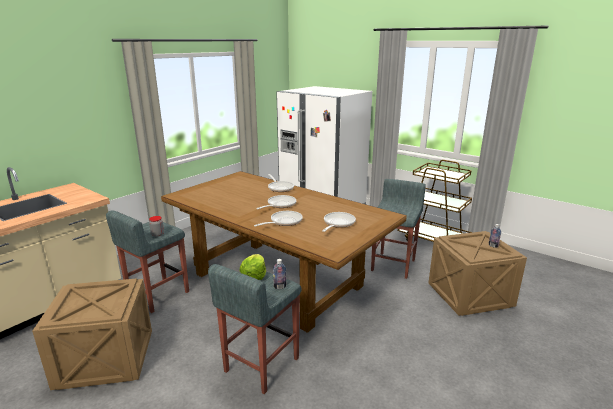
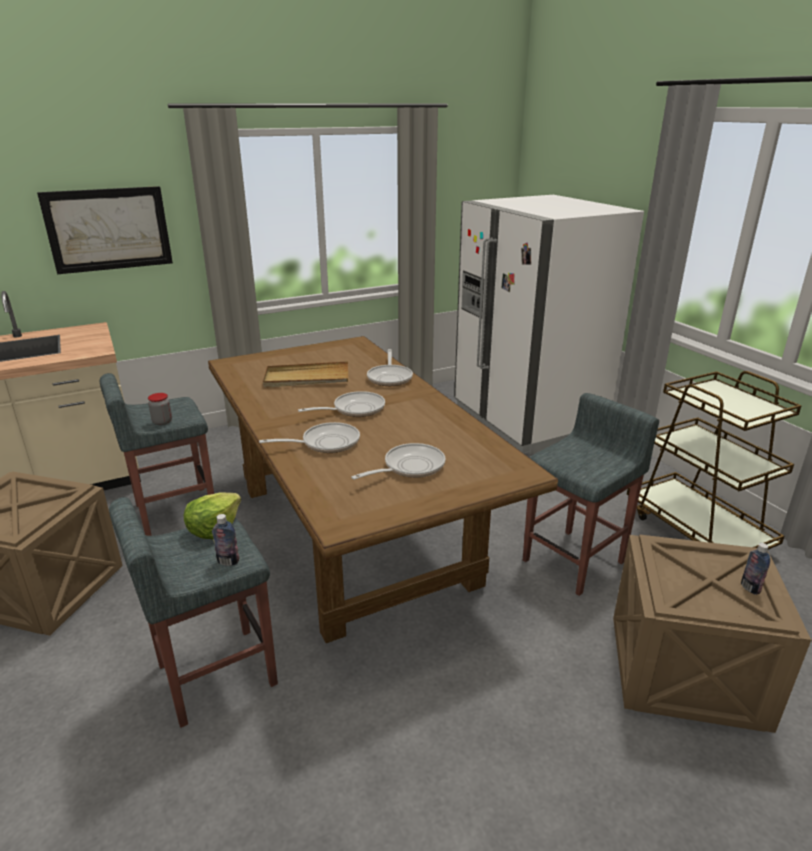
camera: 25 degrees right, 5 degrees up
none -> picture [37,186,173,274]
none -> beige tray [263,361,348,388]

